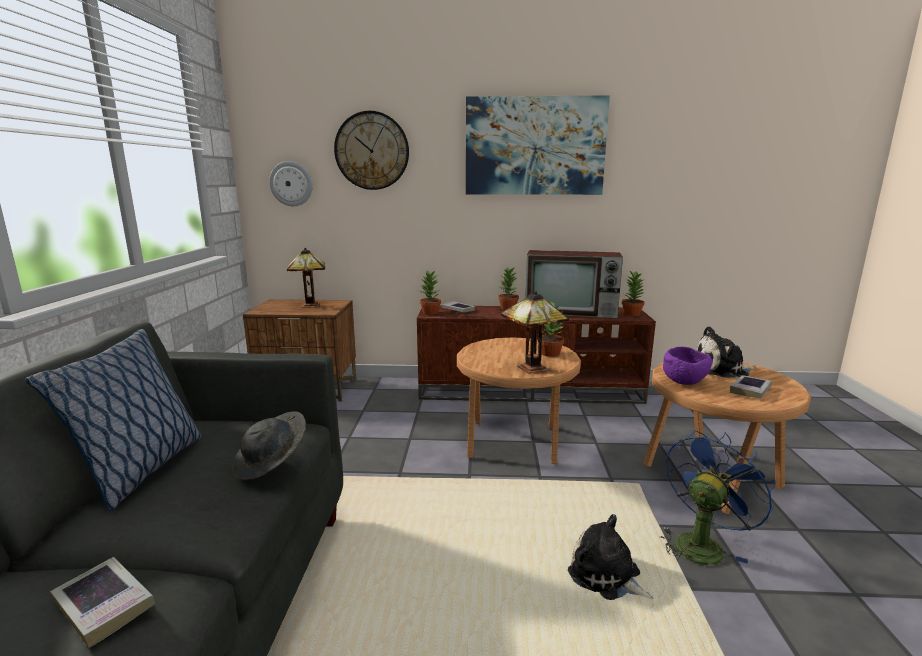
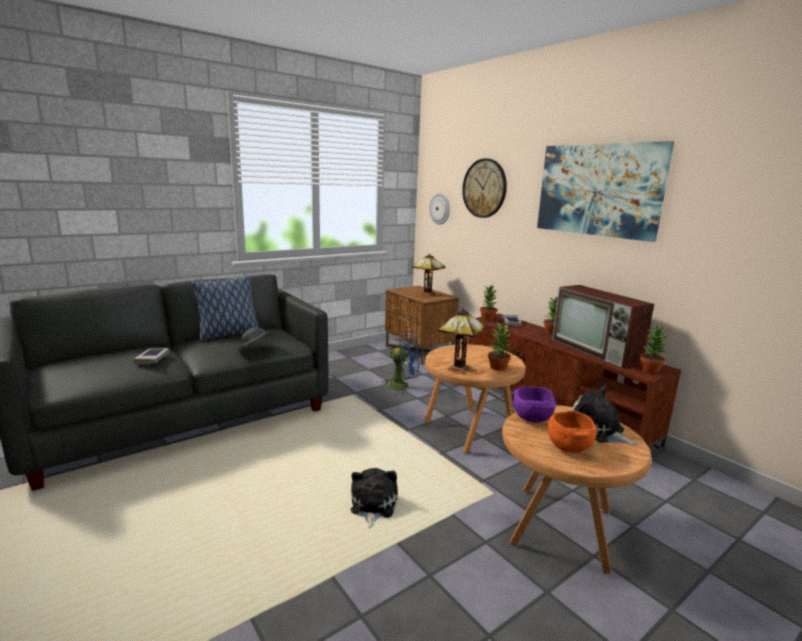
camera: 50 degrees right, 0 degrees up
blue fan [661,430,776,565] -> blue fan moved to [382,330,420,394]
book [730,375,772,398] -> orange bowl [548,411,597,452]

